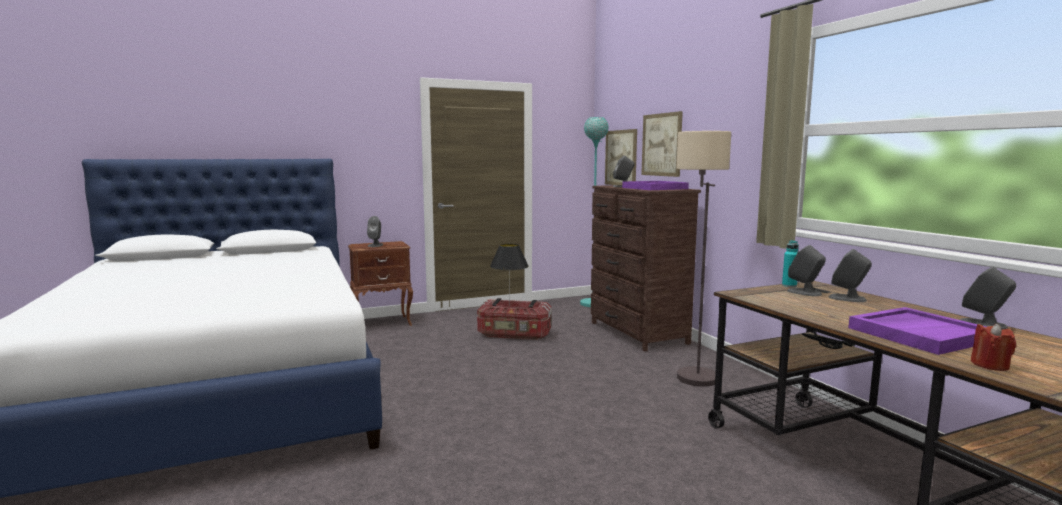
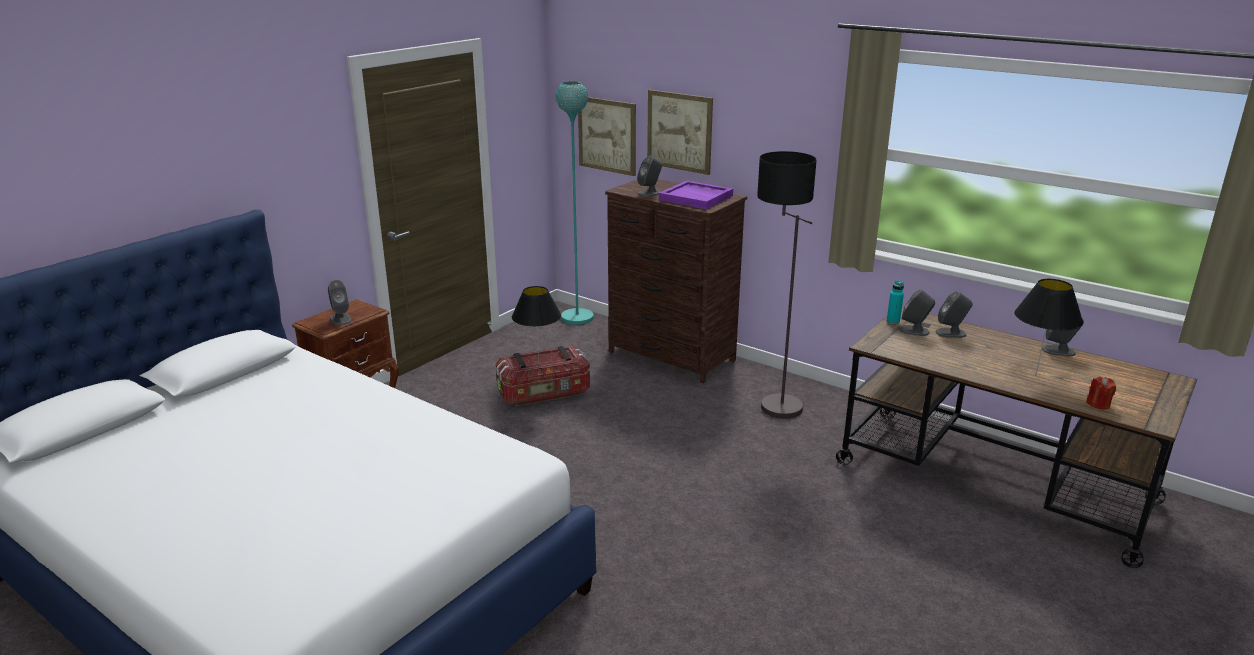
camera: 30 degrees left, 15 degrees up
beige floor lamp [676,131,731,387] -> black floor lamp [757,151,816,419]
purple tray [848,307,986,355] -> black table lamp [1014,279,1083,376]

